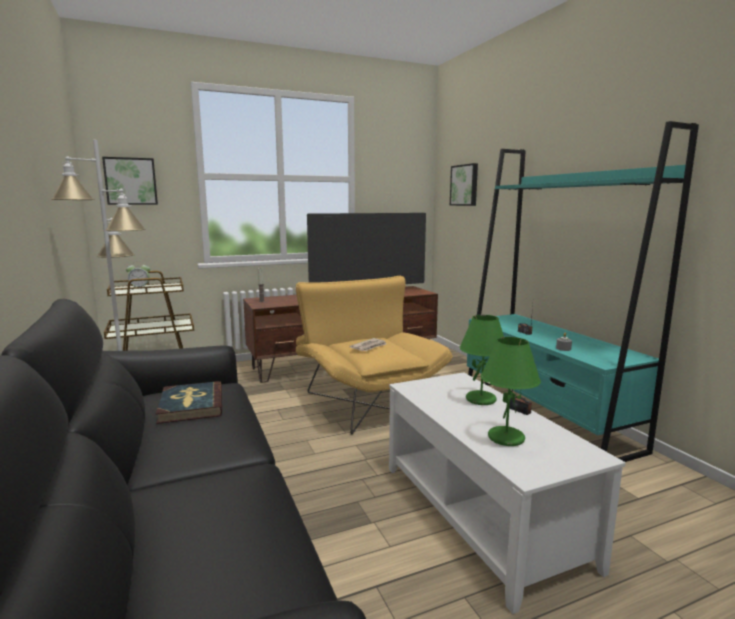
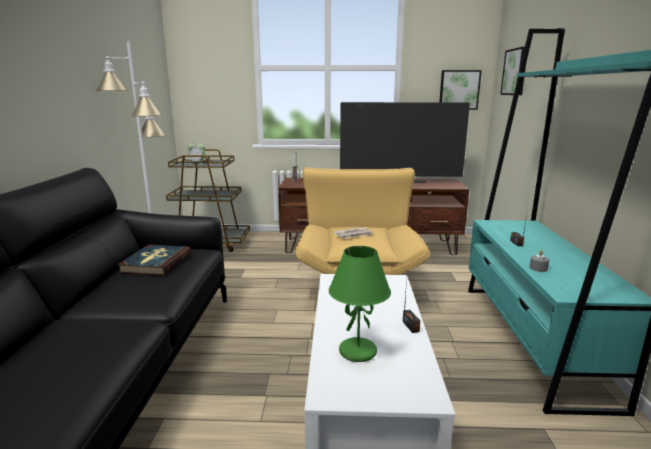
camera: 25 degrees right, 5 degrees up
picture [102,157,158,205] -> picture moved to [439,70,482,110]
green table lamp [459,315,504,405] -> none

